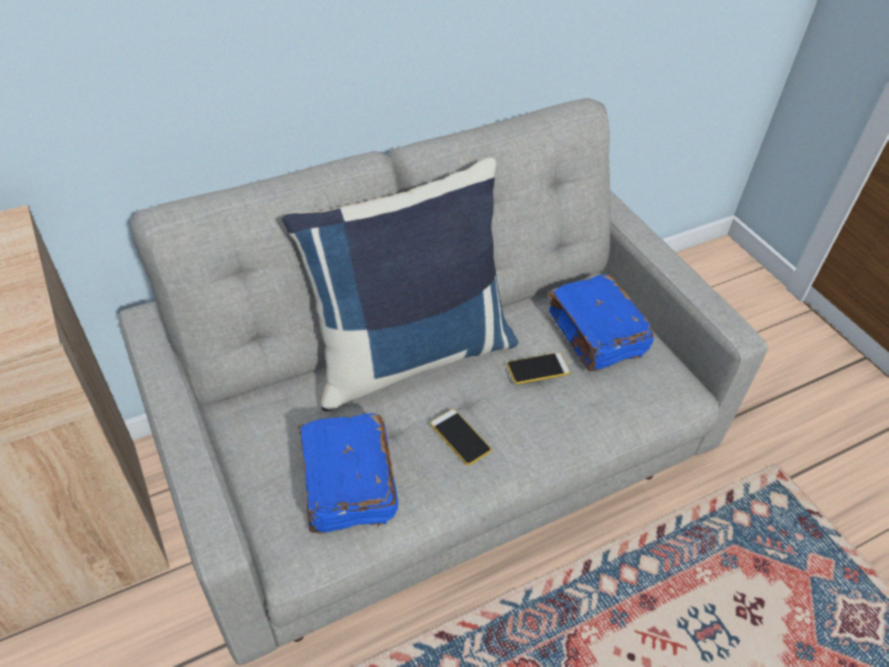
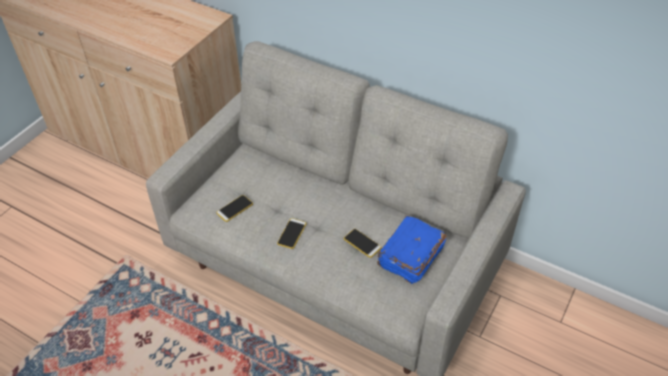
camera: 60 degrees right, 0 degrees up
blue pillow [282,157,518,411] -> none
blue book [297,413,398,534] -> phone [216,195,253,222]

